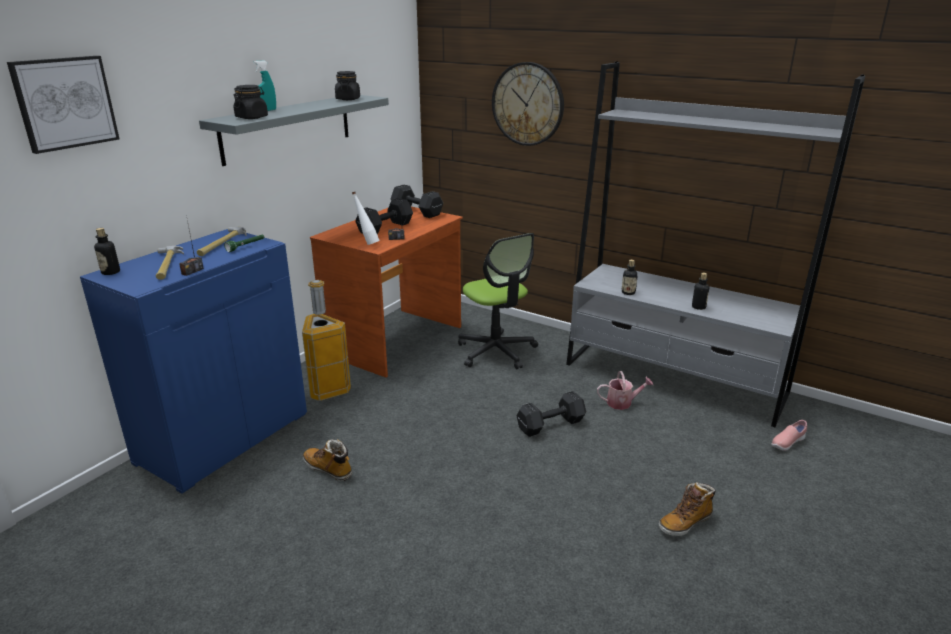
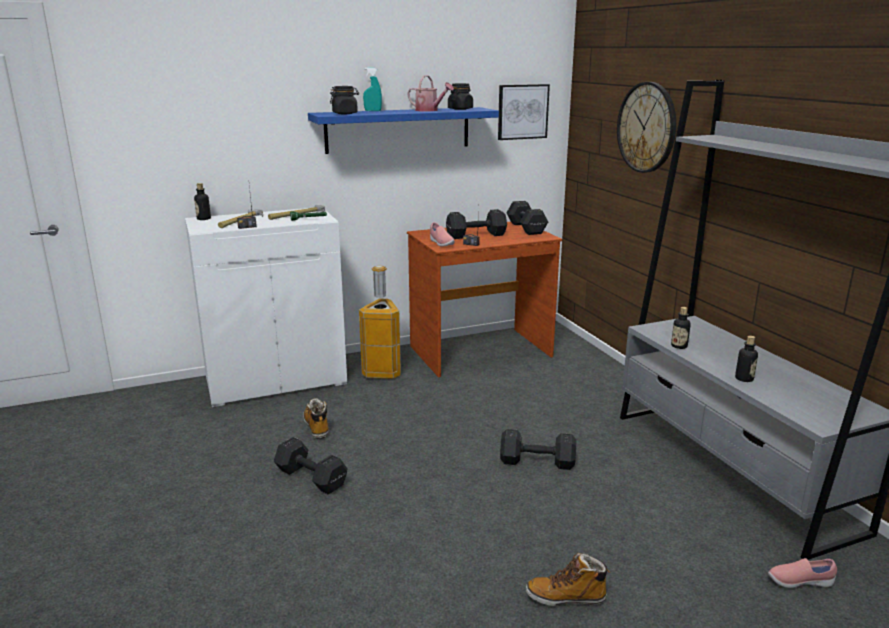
camera: 35 degrees right, 5 degrees down
picture [7,56,119,154] -> picture moved to [498,84,550,140]
blue cabinet [80,229,307,494] -> white cabinet [185,208,347,407]
grey shelf [199,95,389,166] -> blue shelf [308,107,499,154]
white bottle [352,192,379,245] -> pink shoe [430,222,455,247]
office chair [458,233,538,369] -> none
watering can [597,371,653,410] -> watering can moved to [407,75,454,112]
none -> black dumbbell [274,437,347,495]

